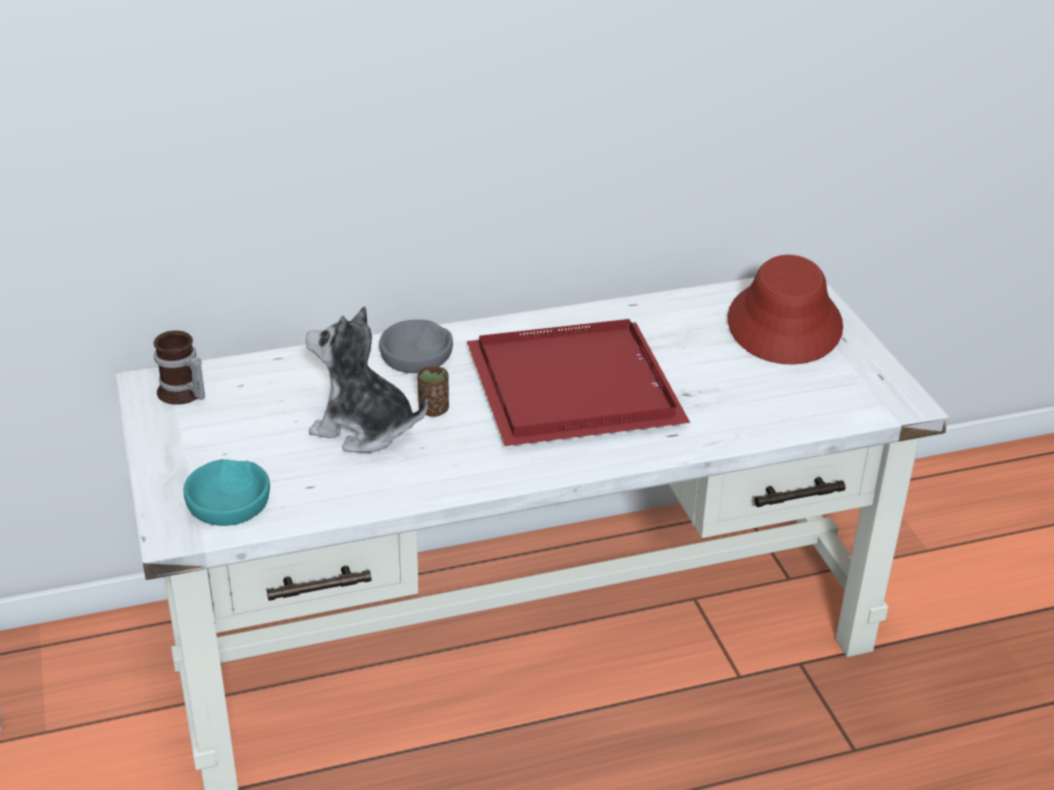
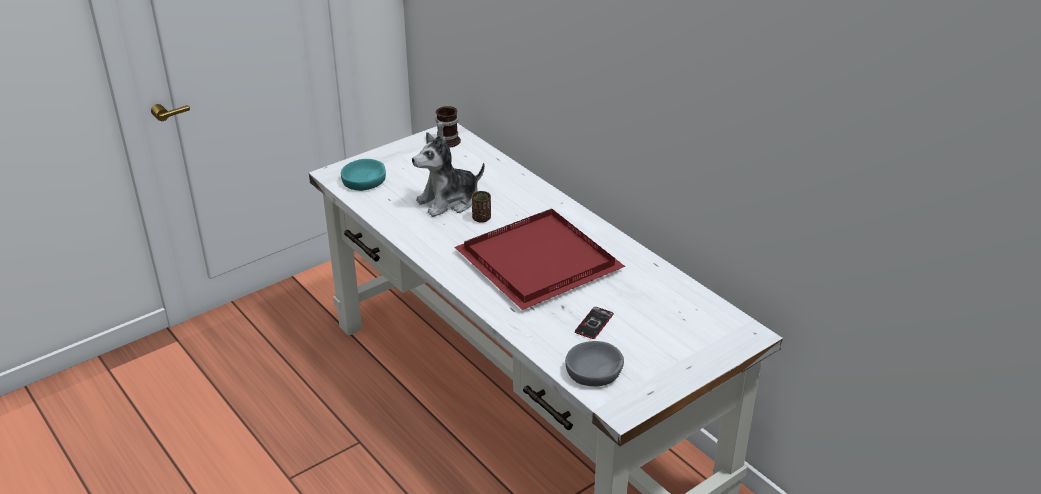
camera: 70 degrees right, 0 degrees up
plush toy [305,306,428,453] -> plush toy turned 120 degrees counterclockwise [412,132,485,217]
grey bowl [379,320,453,373] -> grey bowl moved to [565,341,624,386]
red hat [728,255,843,365] -> none
none -> phone [575,307,614,339]

